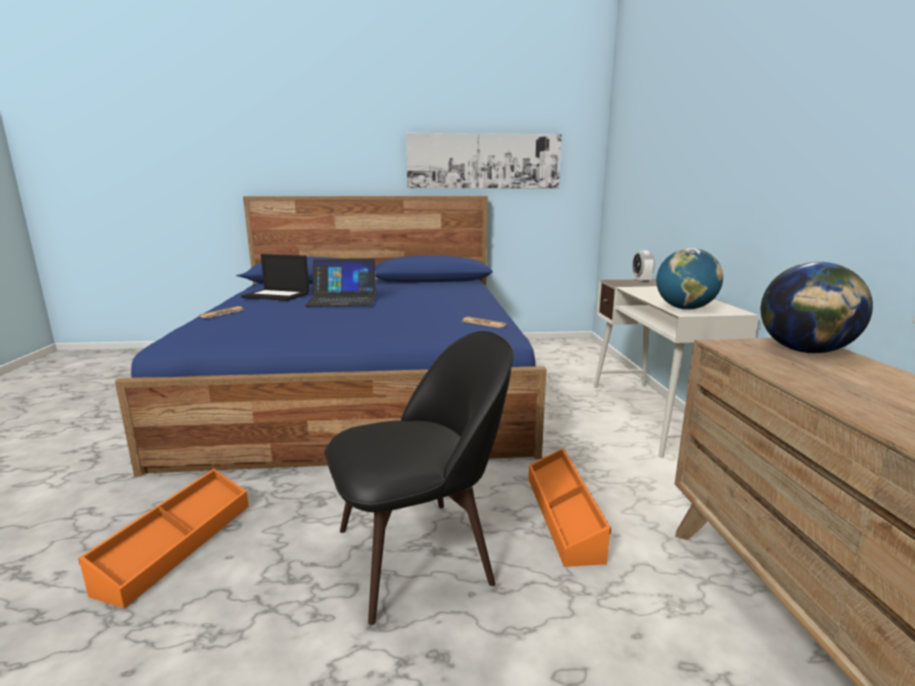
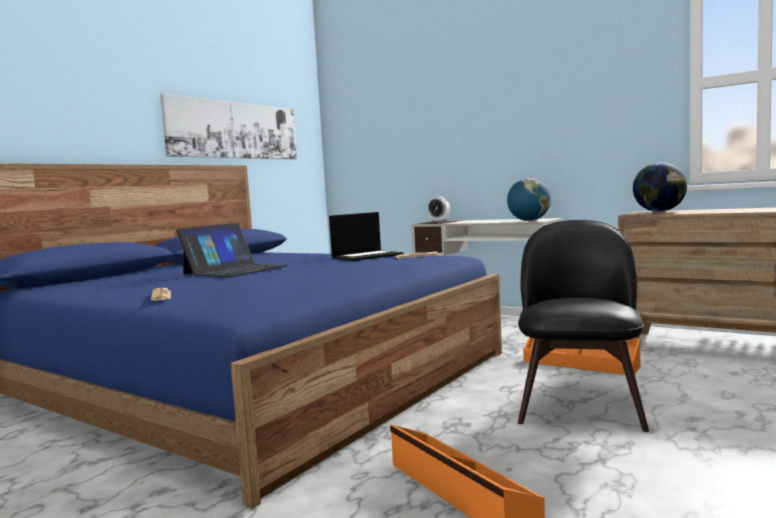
camera: 50 degrees left, 10 degrees down
laptop [241,254,309,301] -> laptop moved to [329,212,404,261]

